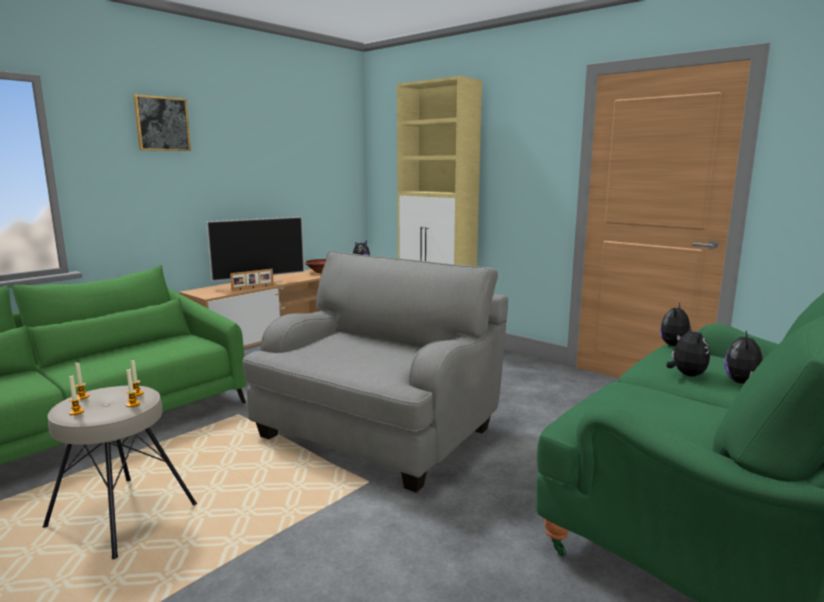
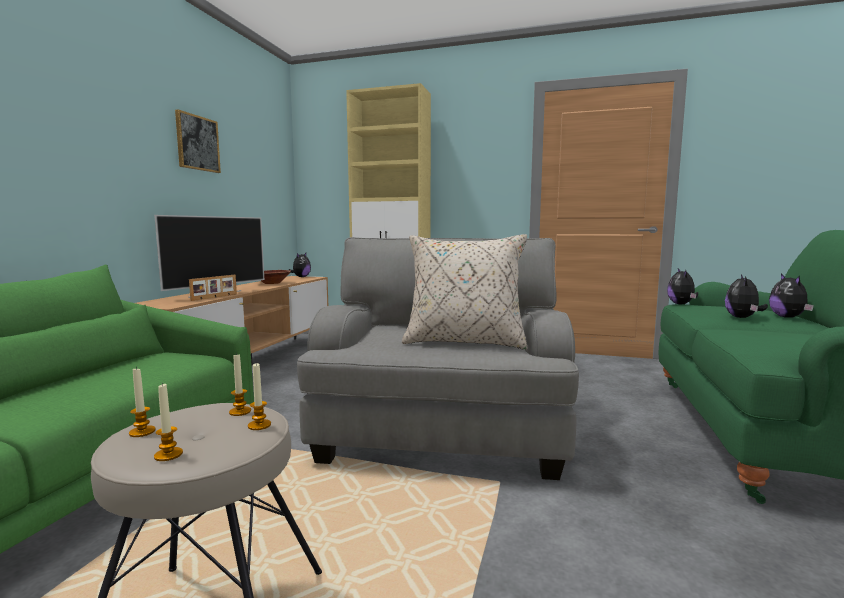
camera: 25 degrees left, 5 degrees down
picture [133,94,191,151] -> picture moved to [175,109,221,173]
plush toy [666,325,710,377] -> plush toy turned 135 degrees counterclockwise [725,274,768,318]
none -> beige pillow [402,234,528,350]

